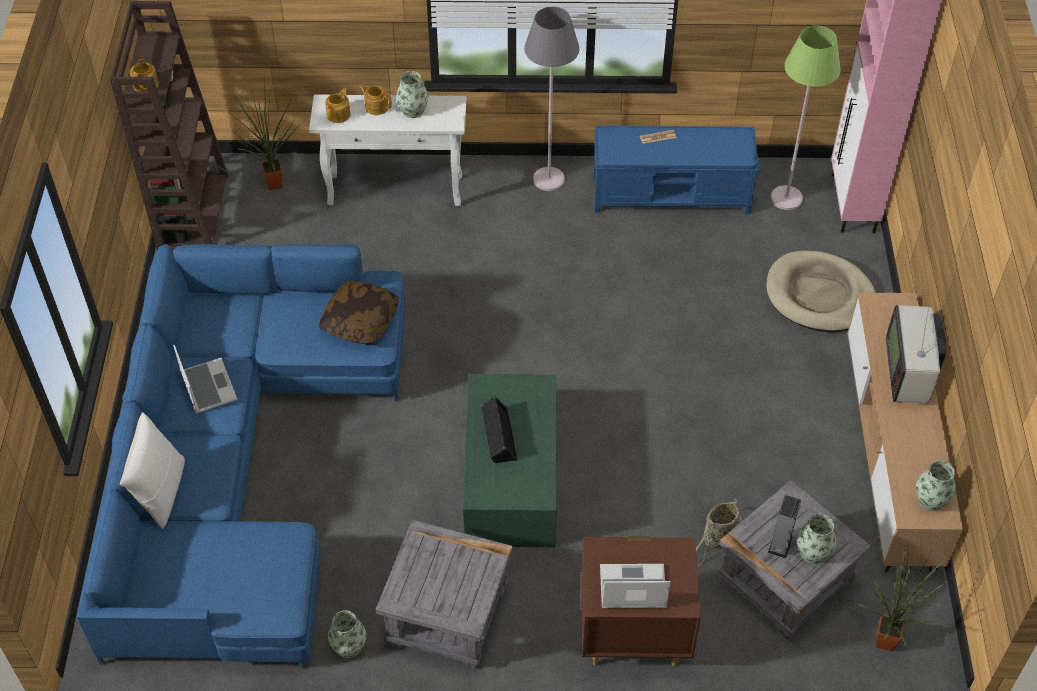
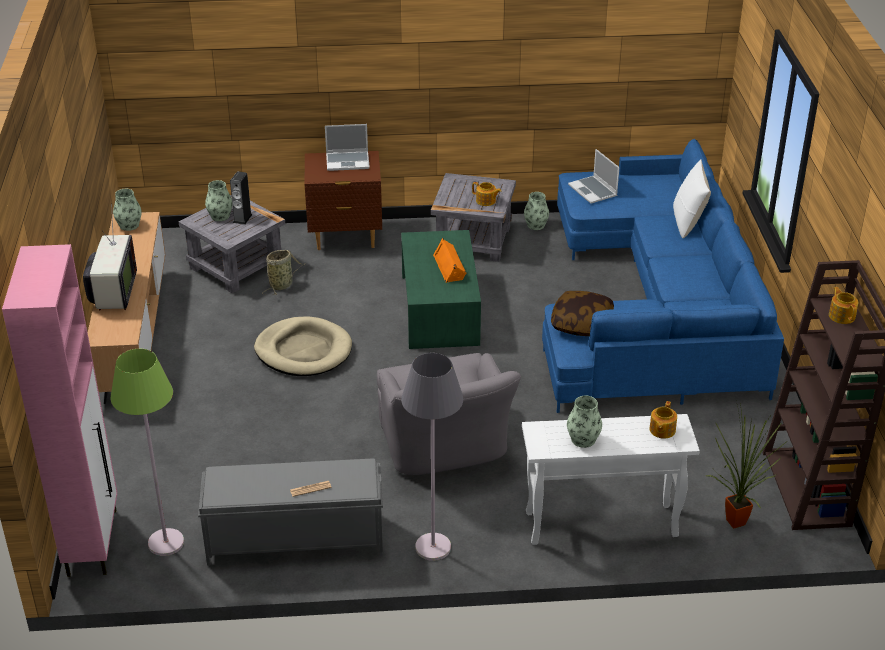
camera: 175 degrees right, 15 degrees down
laptop [173,345,238,414] -> laptop moved to [568,149,619,204]
teapot [359,84,392,115] -> teapot moved to [472,182,501,206]
black speaker [481,395,518,463] -> orange speaker [433,238,466,283]
blue bench [593,125,759,214] -> grey bench [198,459,383,566]
beige dog bed [766,251,876,332] -> beige dog bed moved to [254,316,352,376]
potted plant [856,543,947,651] -> none
none -> grey armchair [377,353,521,475]

